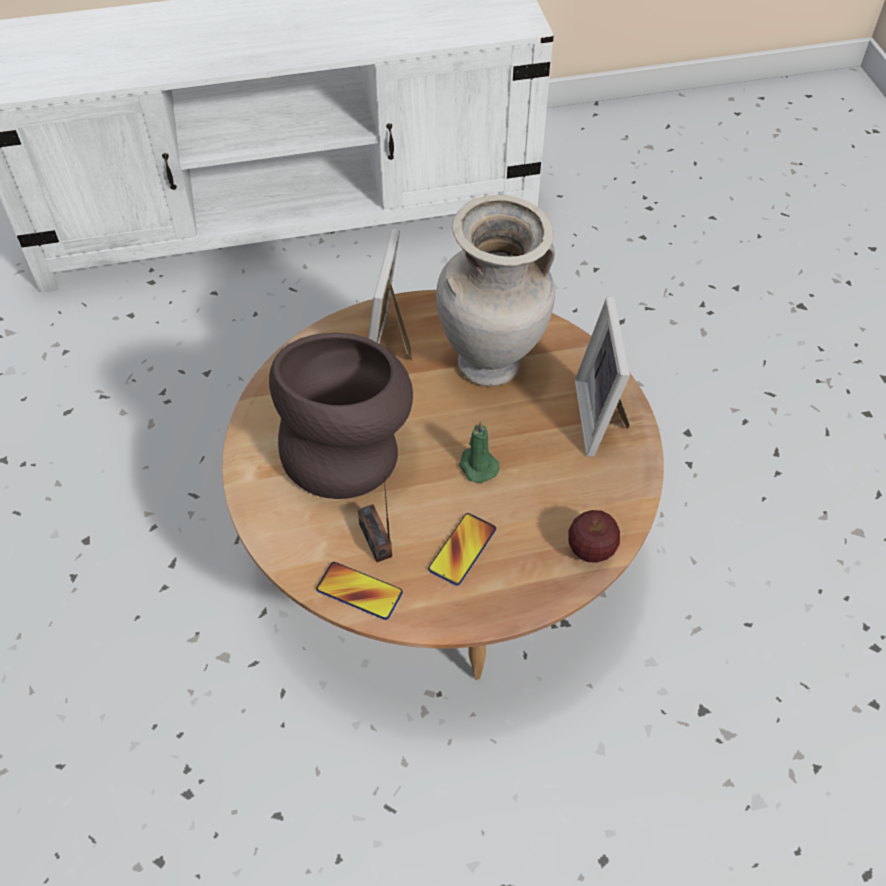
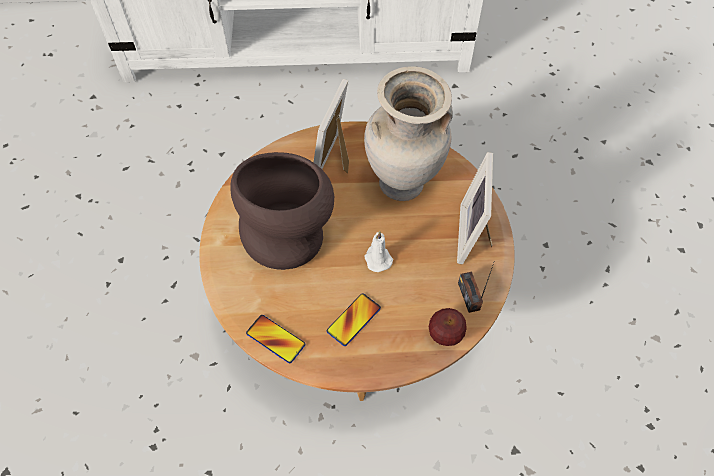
camera: 10 degrees right, 5 degrees up
radio [358,478,392,562] -> radio moved to [458,260,495,313]
green candle [459,421,500,483] -> white candle [365,231,393,272]

